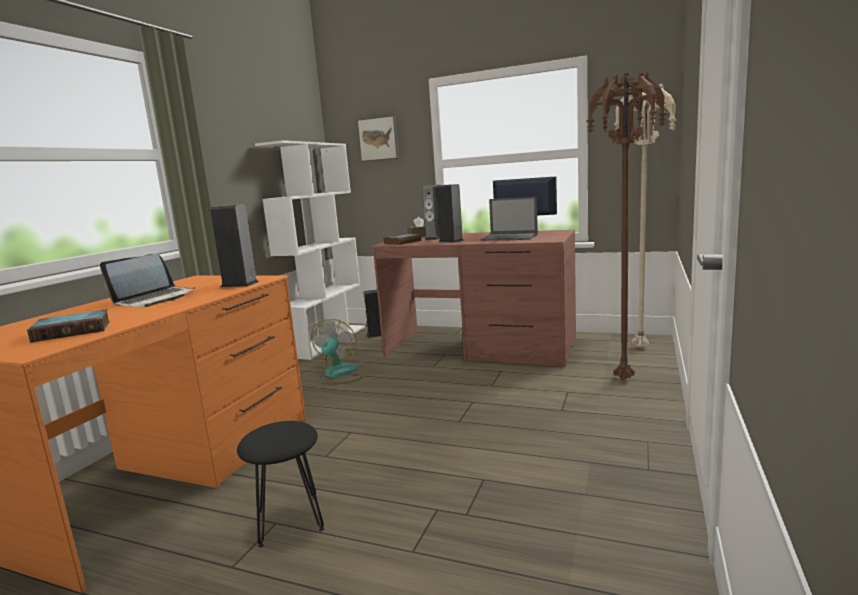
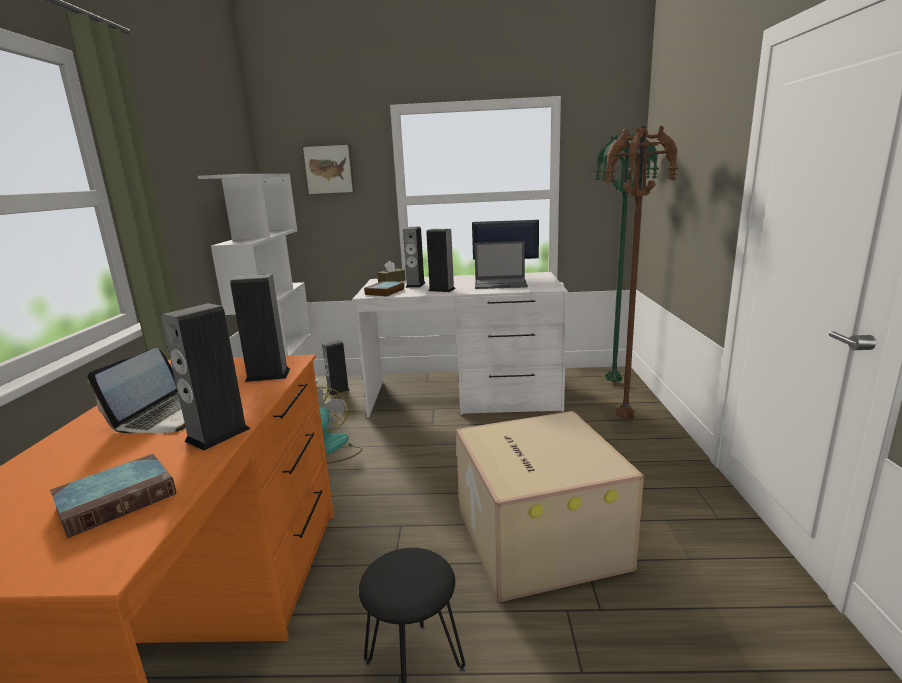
camera: 20 degrees left, 5 degrees up
brown desk [371,230,576,367] -> white desk [352,272,568,418]
beige floor lamp [614,84,677,348] -> green floor lamp [595,133,659,382]
none -> speaker [161,303,250,451]
none -> cardboard box [456,411,644,603]

